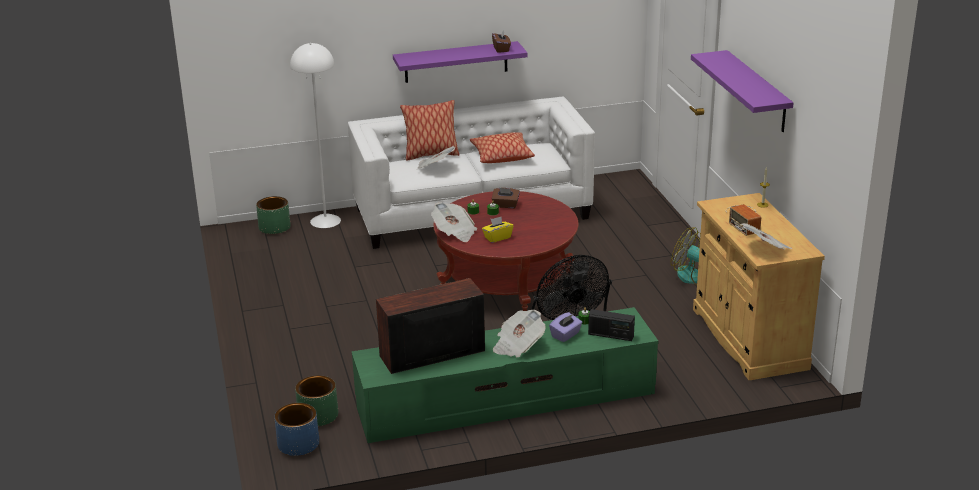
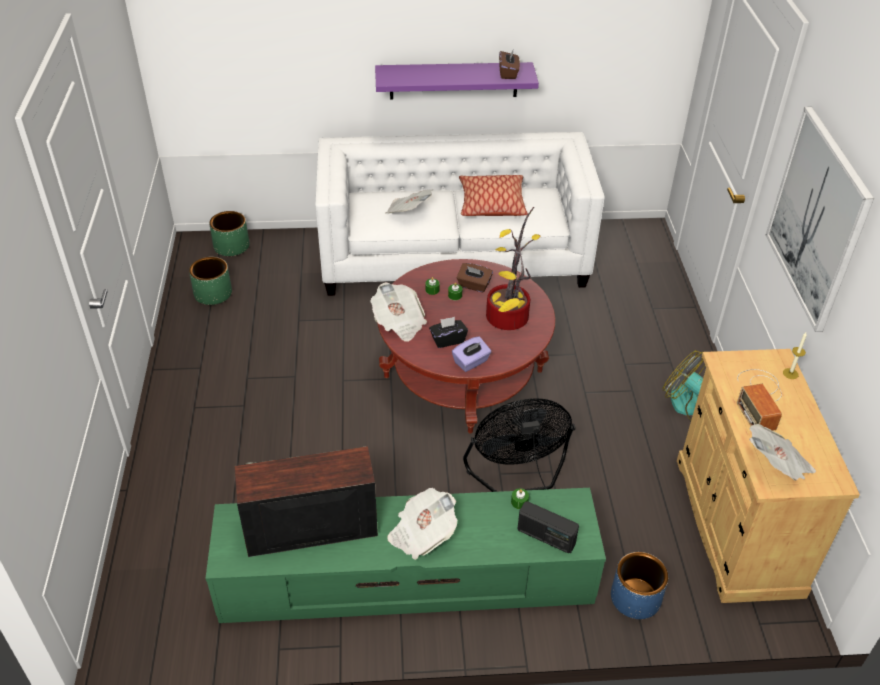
camera: 10 degrees right, 15 degrees up
blue planter [274,403,319,456] -> blue planter moved to [611,552,668,619]
white floor lamp [290,43,341,228] -> none
green planter [295,375,338,426] -> green planter moved to [189,257,232,305]
pillow [400,100,460,160] -> none
yellow tissue box [482,217,513,243] -> black tissue box [429,317,468,348]
purple tissue box [549,312,582,342] -> purple tissue box moved to [452,336,491,372]
purple shelf [691,50,794,132] -> picture [766,107,874,332]
none -> potted plant [486,207,540,330]

